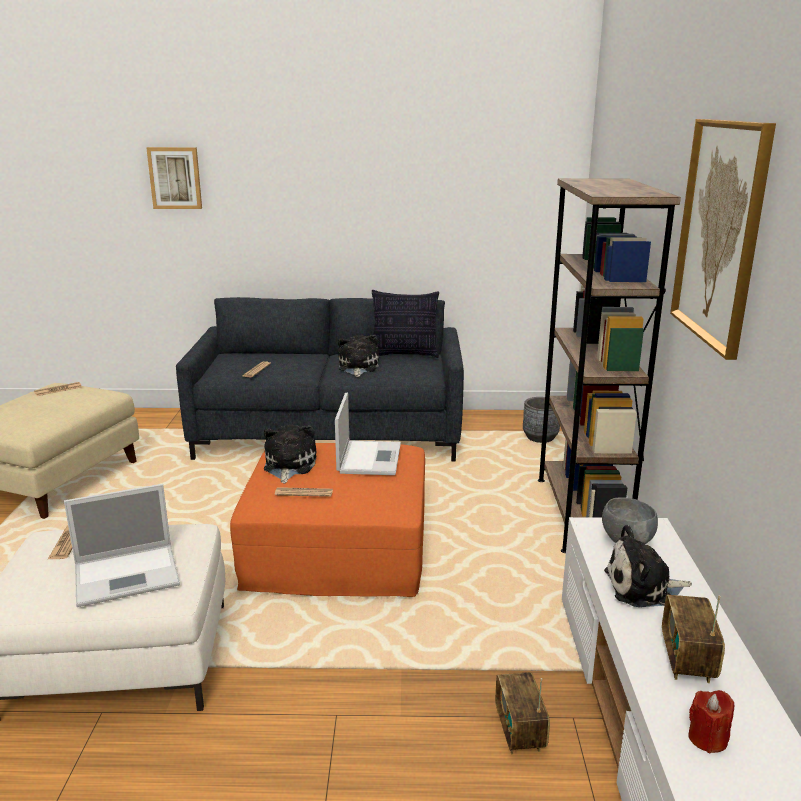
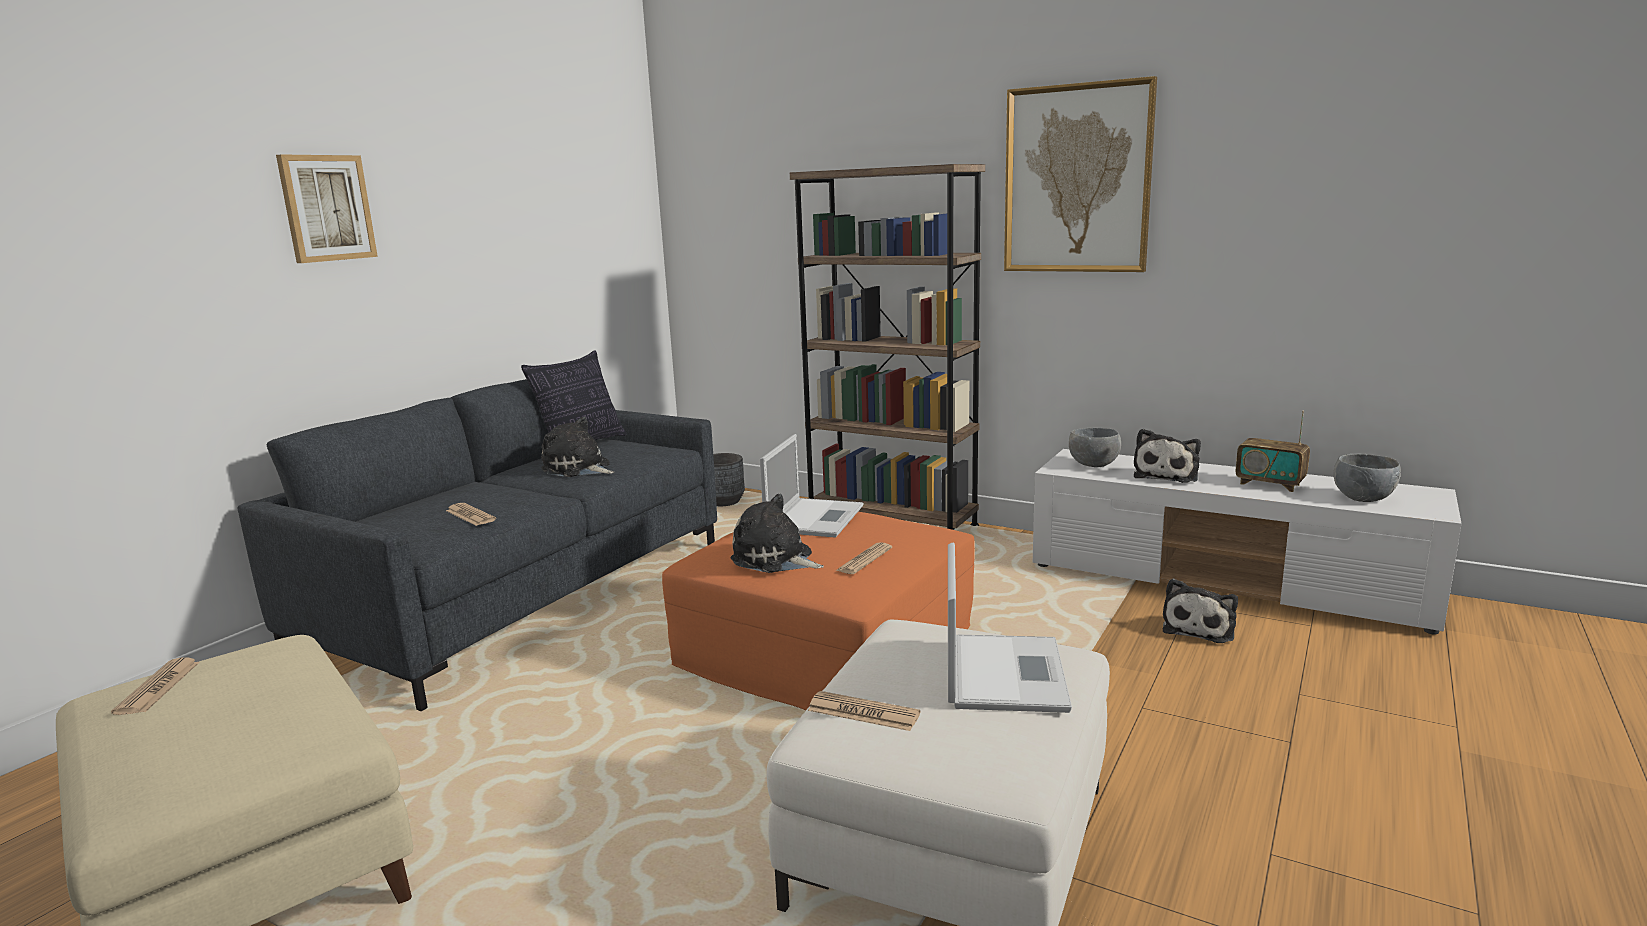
camera: 60 degrees left, 5 degrees down
picture [147,147,202,209] -> picture moved to [276,154,378,263]
laptop [335,392,401,475] -> laptop turned 75 degrees clockwise [760,434,863,538]
radio [495,672,550,754] -> plush toy [1163,578,1238,643]
red candle [689,690,734,753] -> grey bowl [1334,454,1401,502]

